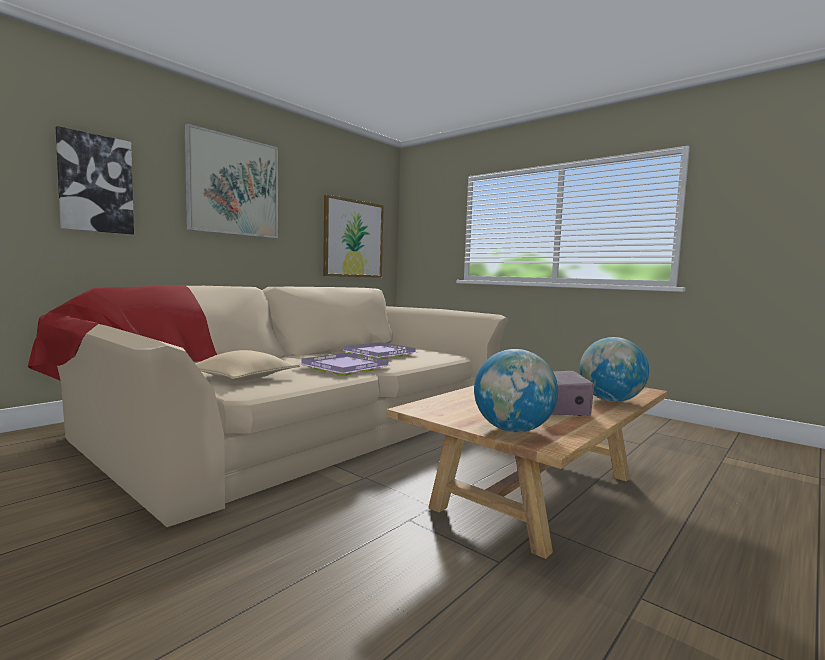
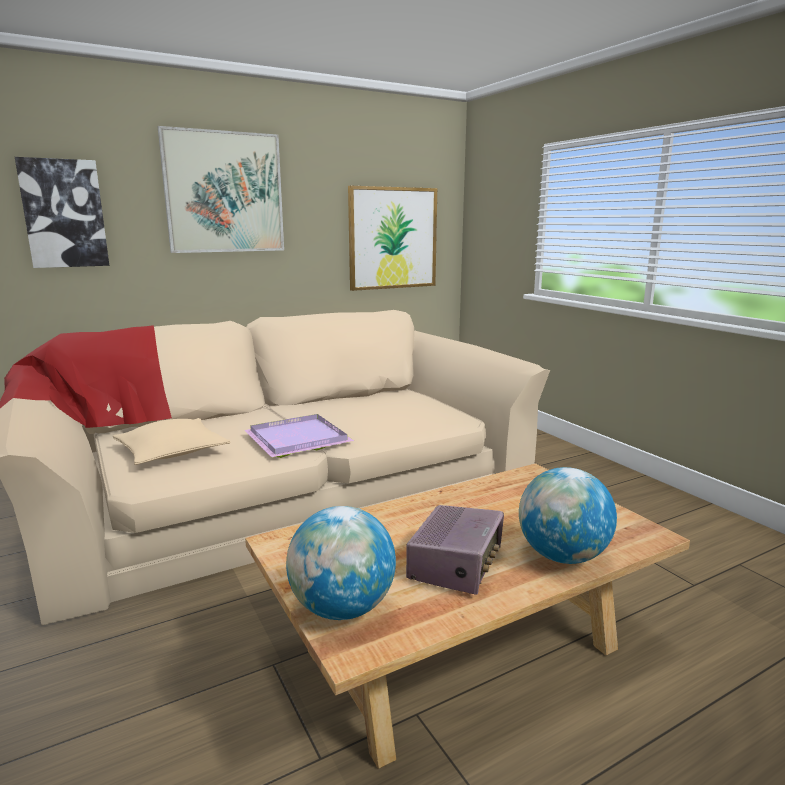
camera: 20 degrees right, 10 degrees up
purple tray [341,342,417,359] -> none

